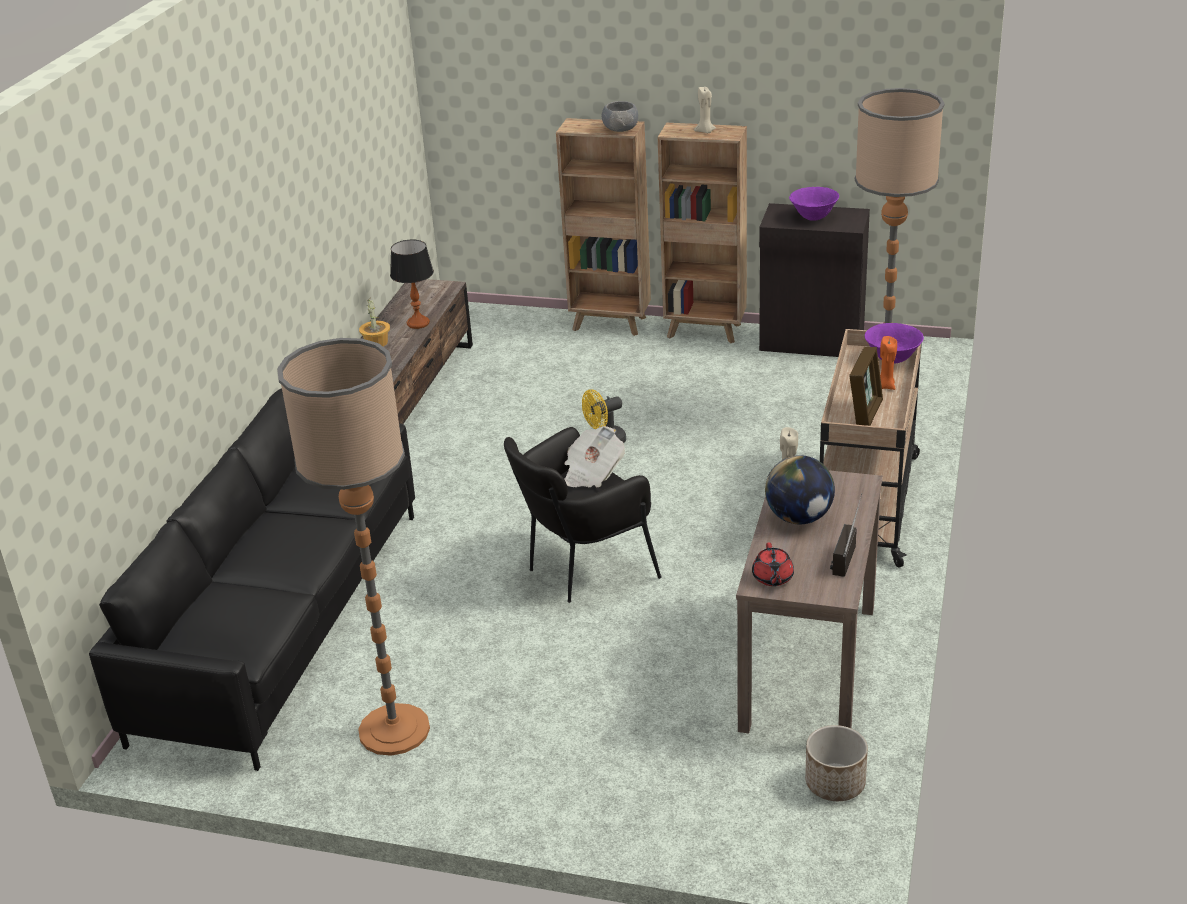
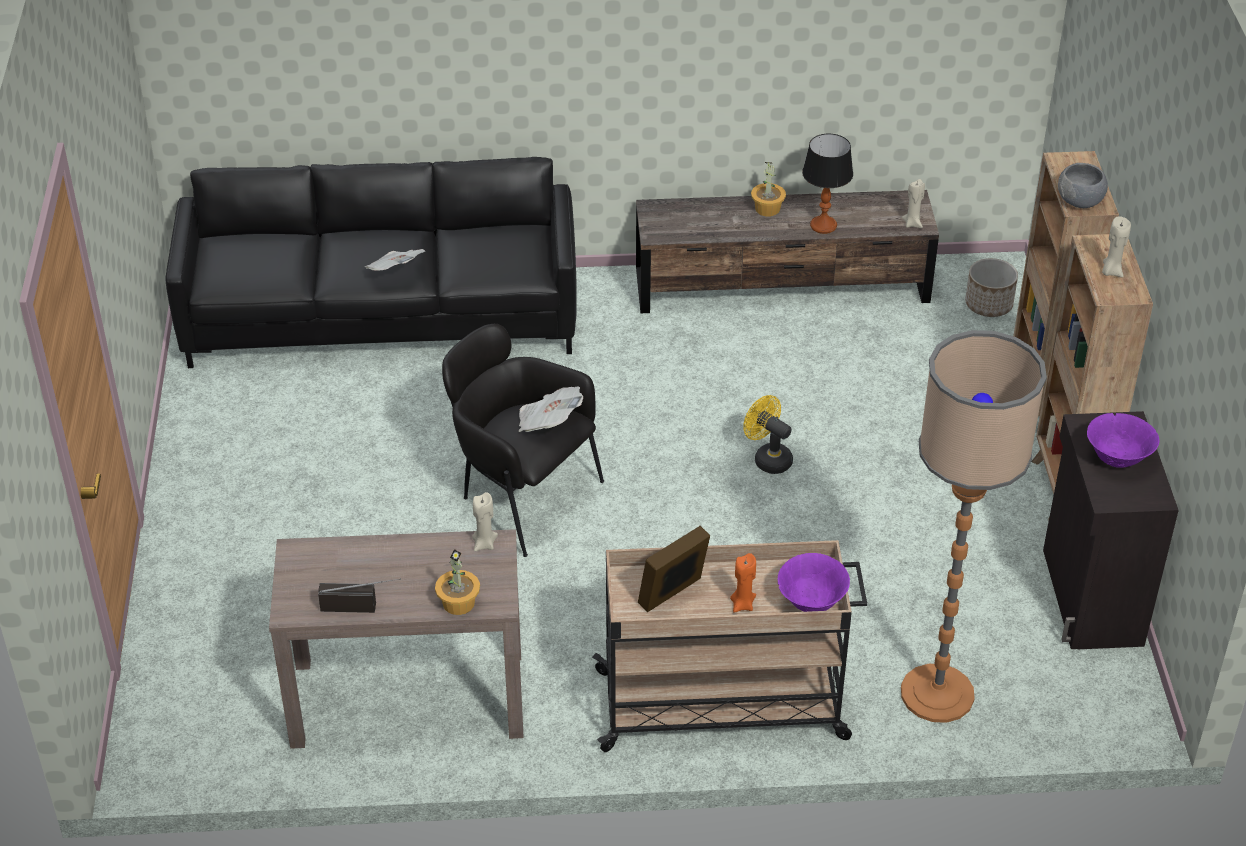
camera: 70 degrees right, 10 degrees up
floor lamp [277,338,430,756] -> none
red teapot [752,542,794,586] -> none
globe [765,455,835,524] -> none
planter [805,725,868,801] -> planter moved to [965,258,1018,317]
picture frame [849,347,883,426] -> picture frame turned 135 degrees clockwise [638,526,710,612]
none -> newspaper [364,249,425,270]
none -> potted plant [435,549,480,615]
none -> beige candle [902,179,925,228]

